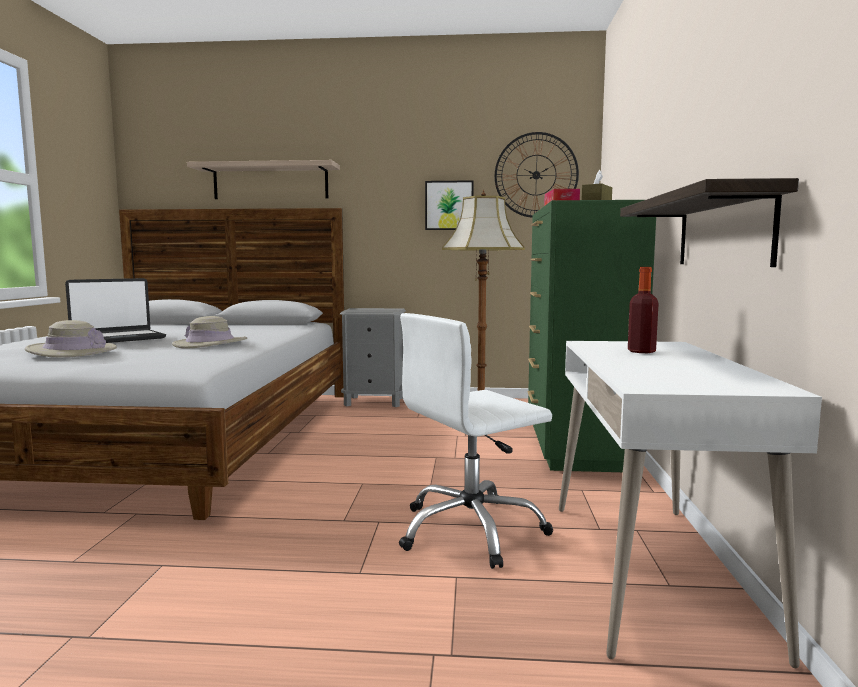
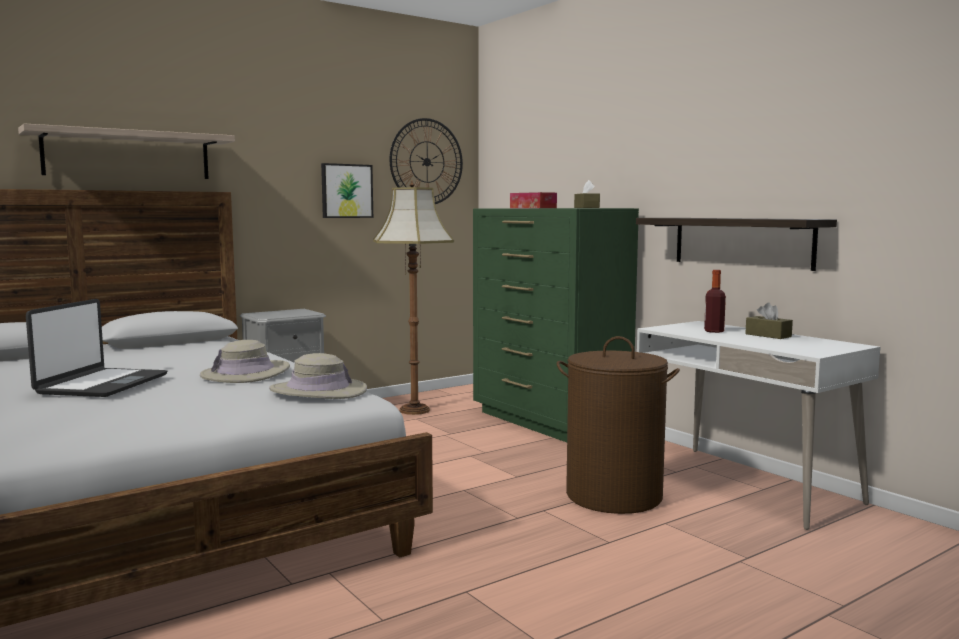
camera: 40 degrees left, 0 degrees up
beige hat [25,320,117,358] -> beige hat moved to [269,353,367,399]
white office chair [399,313,553,569] -> brown laundry basket [557,336,680,514]
none -> brown tissue box [745,303,793,339]

